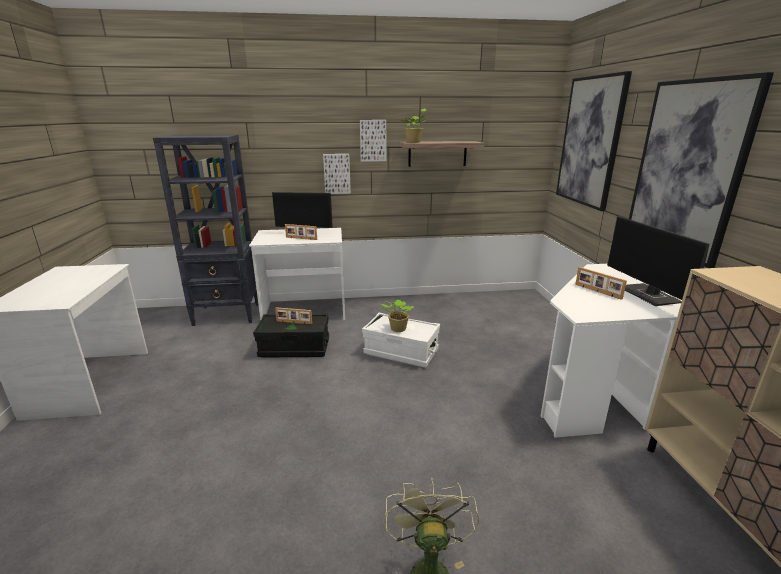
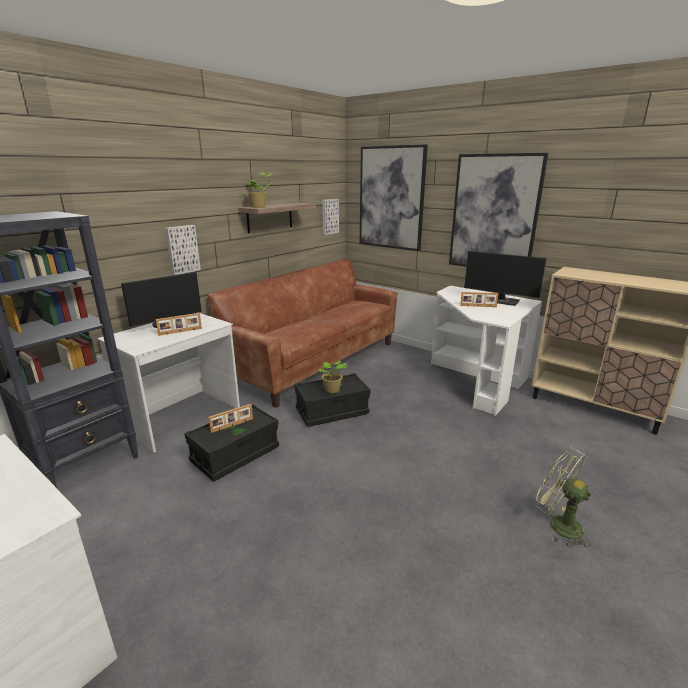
camera: 45 degrees left, 0 degrees up
picture [360,120,386,162] -> picture moved to [322,199,339,235]
white storage box [362,313,440,367] -> black storage box [294,373,370,427]
none -> brown sofa [208,259,397,408]

